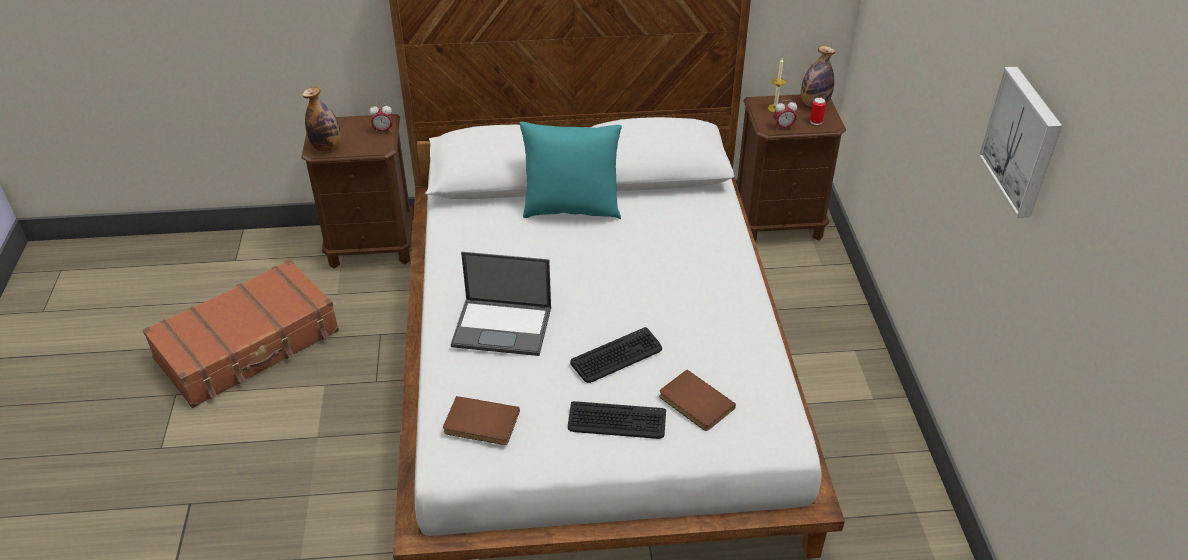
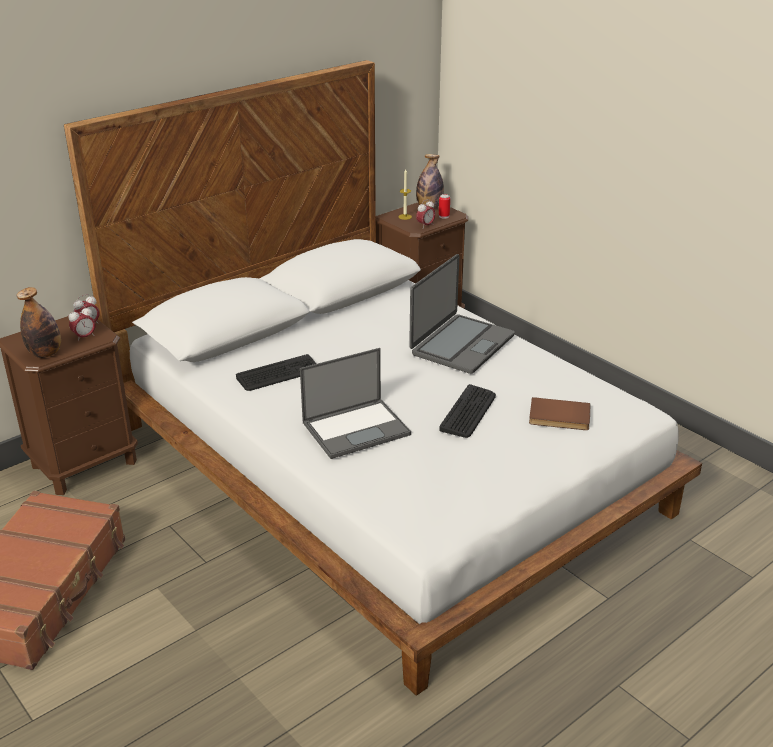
camera: 35 degrees left, 10 degrees down
brown book [443,396,520,445] -> none
turquoise pillow [520,122,622,219] -> none
keyboard [568,401,666,439] -> keyboard moved to [236,354,316,391]
picture [978,67,1062,218] -> none
none -> alarm clock [68,306,96,342]
none -> laptop [409,254,515,374]

